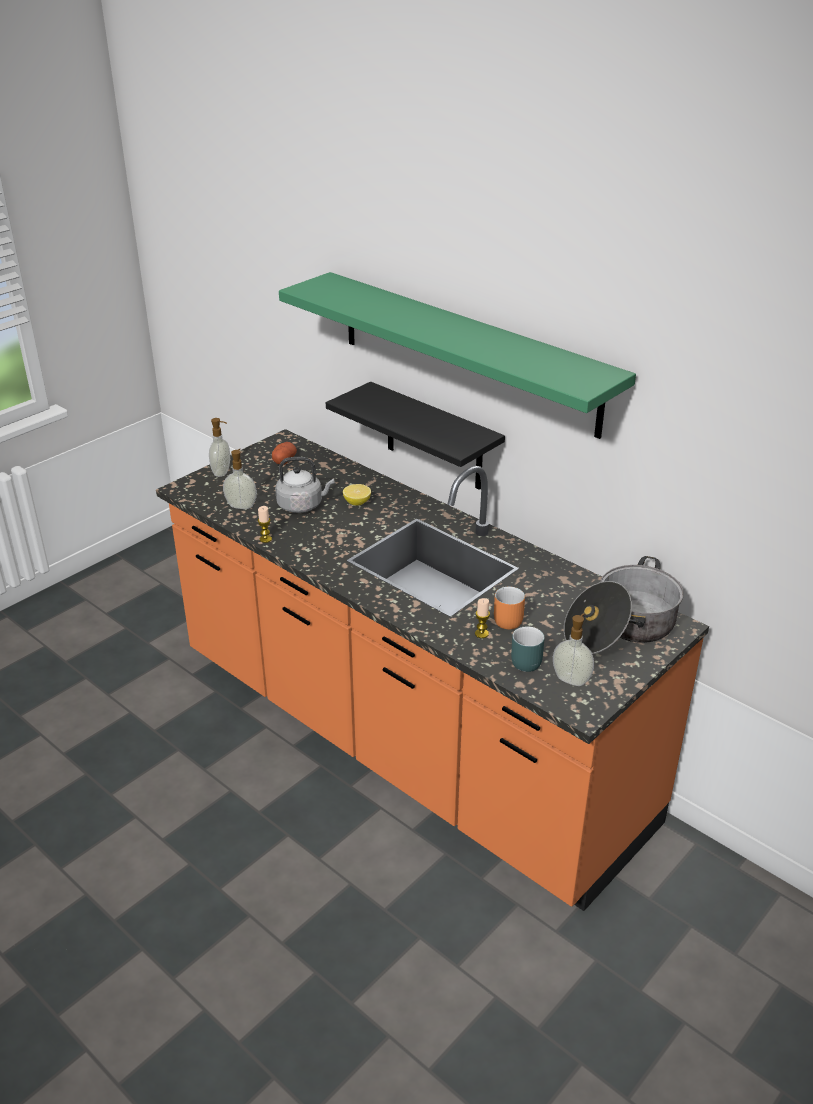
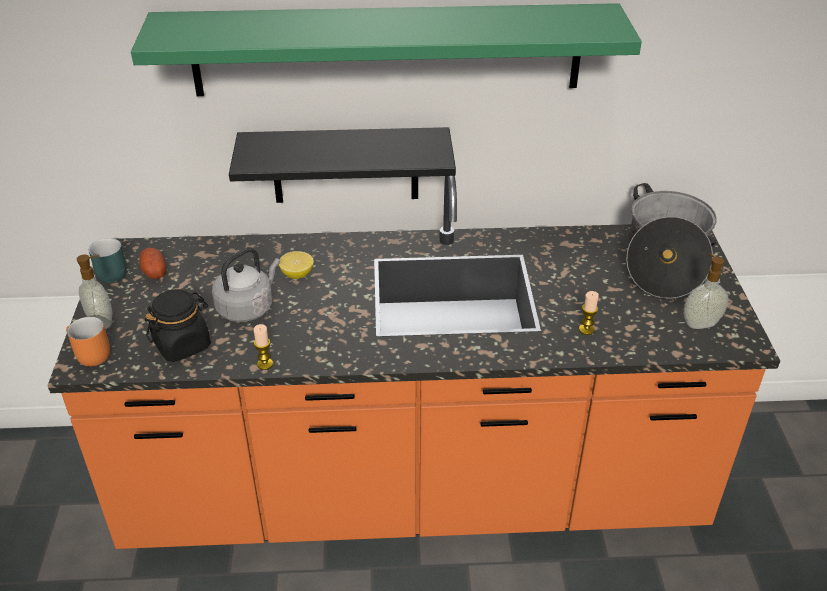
camera: 45 degrees left, 5 degrees up
soap dispenser [223,449,257,509] -> black jar [145,289,211,362]
orange mug [494,587,525,629] -> orange mug moved to [66,317,110,366]
turquoise mug [511,626,545,672] -> turquoise mug moved to [89,238,127,283]

